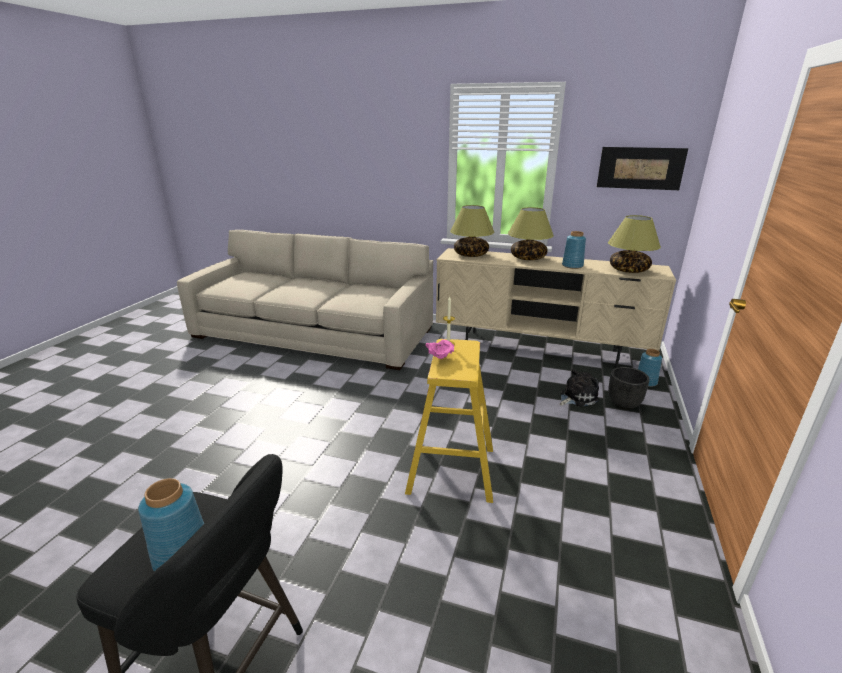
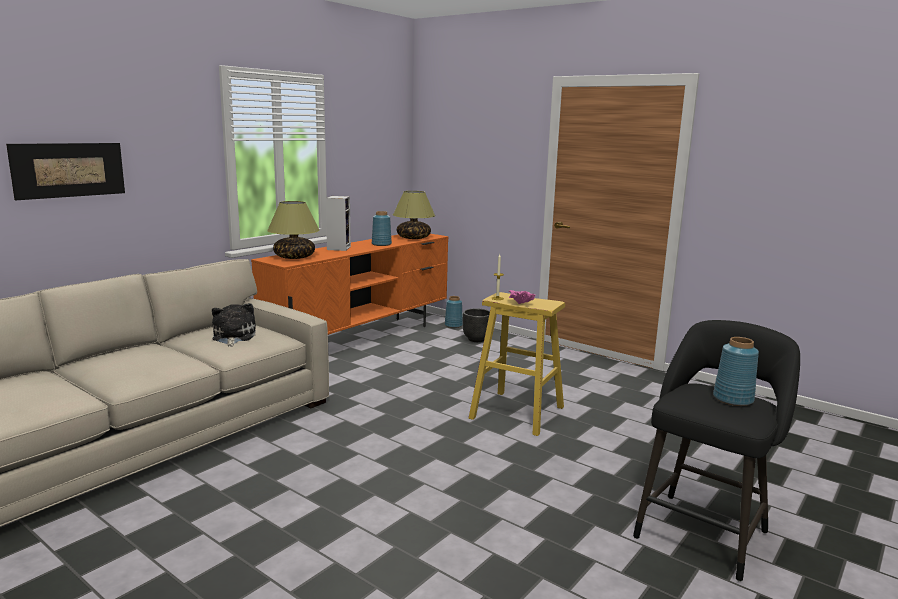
camera: 70 degrees left, 10 degrees down
beige tv stand [436,248,676,368] -> orange tv stand [251,234,448,335]
table lamp [508,207,554,260] -> speaker [326,196,351,251]
plush toy [559,369,599,407] -> plush toy moved to [212,303,256,347]
picture [597,147,688,190] -> picture moved to [6,143,125,200]

